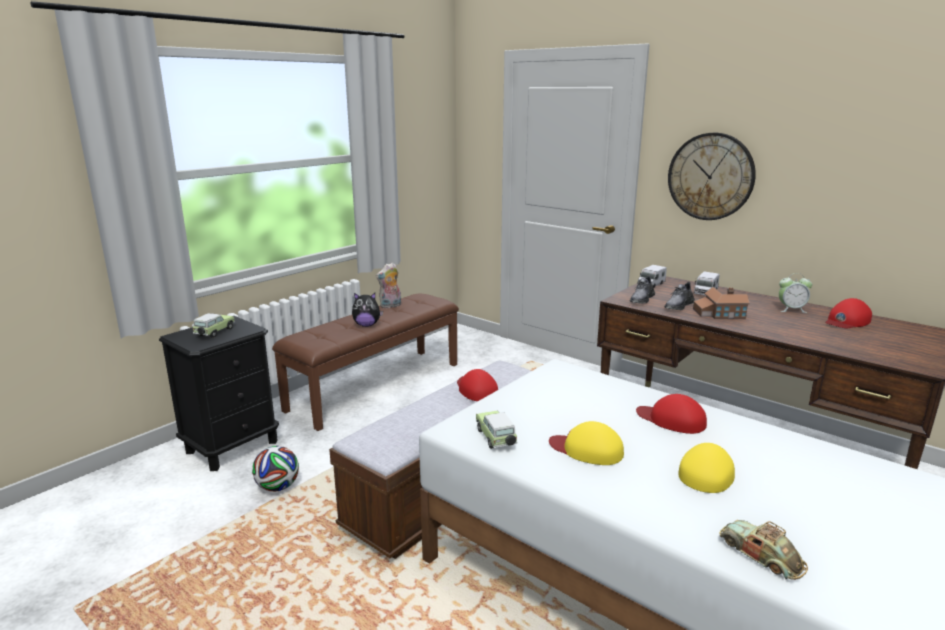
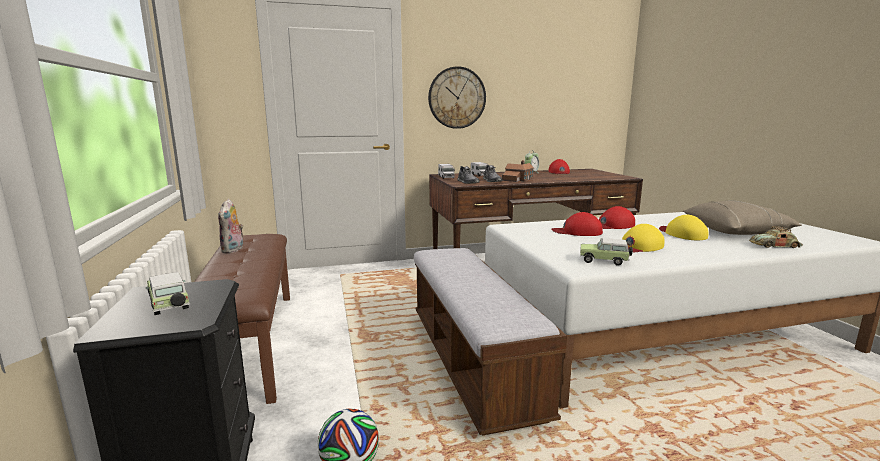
camera: 55 degrees left, 5 degrees down
plush toy [352,293,383,327] -> none
red cap [457,369,498,401] -> red cap moved to [551,212,603,236]
none -> beige pillow [683,200,802,235]

